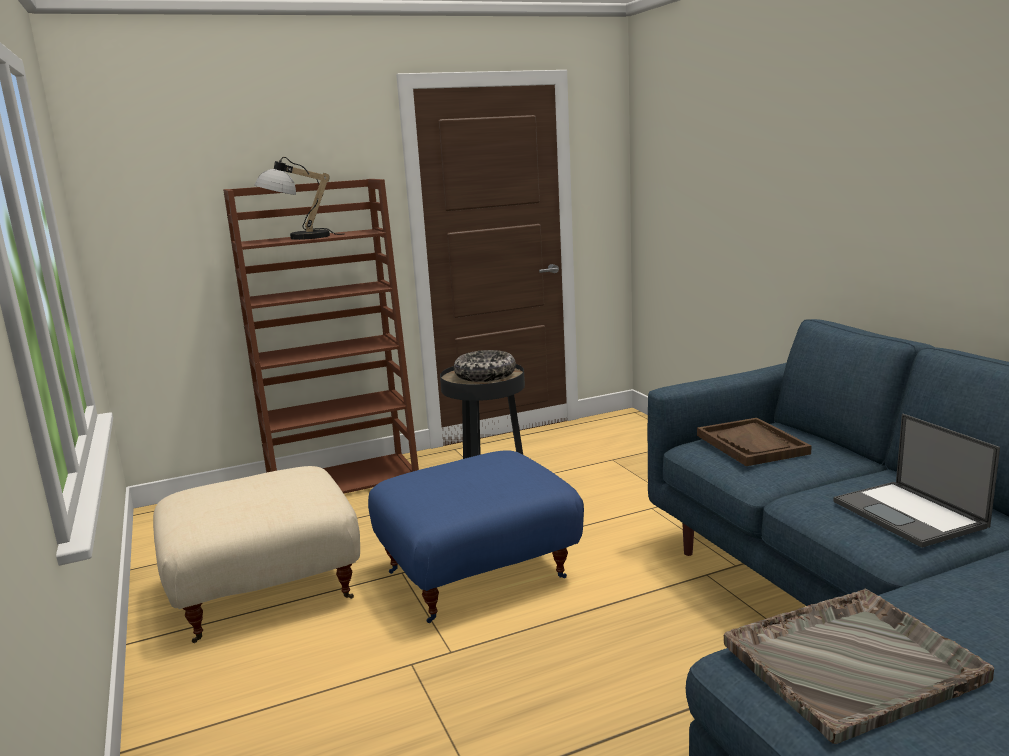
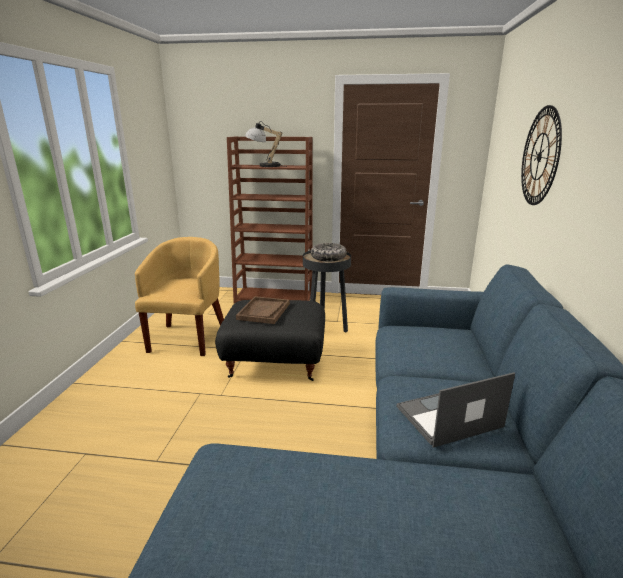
camera: 30 degrees right, 5 degrees up
beige ottoman [153,466,360,643] -> yellow armchair [135,237,224,356]
blue ottoman [368,450,584,623] -> black ottoman [215,300,325,381]
brown tray [697,418,812,466] -> brown tray moved to [236,296,290,324]
grey tray [724,588,994,744] -> none
laptop [833,414,1000,548] -> laptop turned 60 degrees clockwise [396,372,515,448]
none -> wall clock [521,105,562,205]

